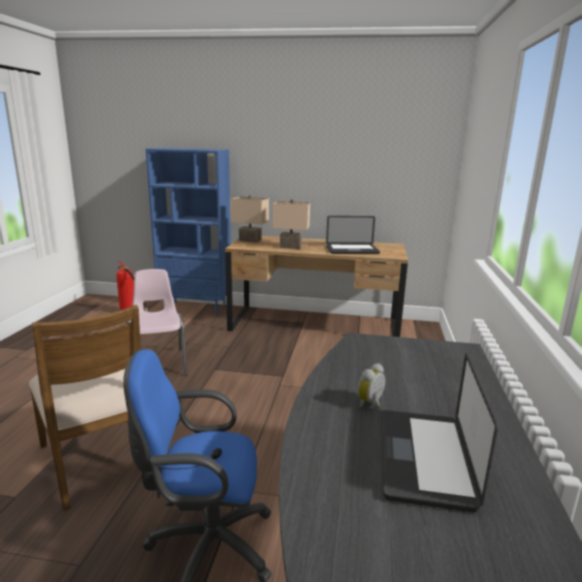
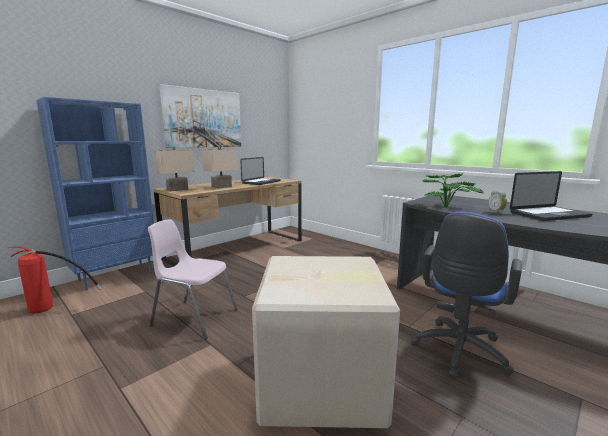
camera: 55 degrees left, 5 degrees down
brown chair [29,305,141,511] -> cardboard box [252,256,400,428]
laptop [381,353,498,512] -> laptop turned 60 degrees counterclockwise [510,171,592,221]
none -> picture [159,84,241,148]
none -> potted plant [423,173,483,208]

